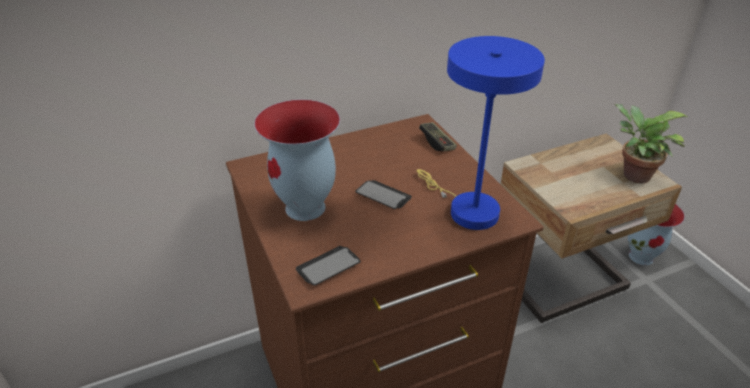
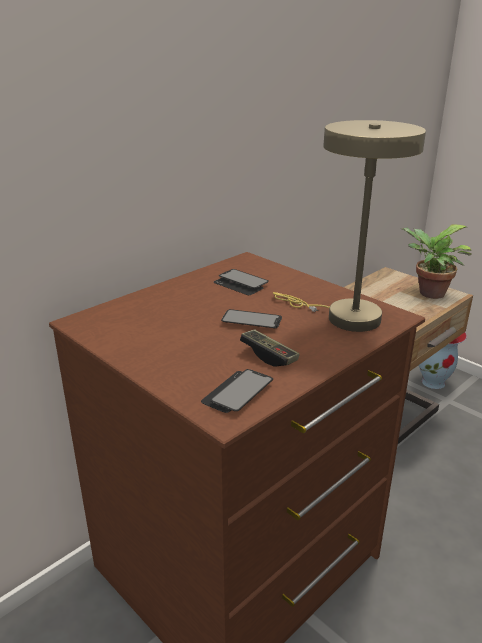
camera: 20 degrees left, 10 degrees down
vase [254,99,340,221] -> none
blue table lamp [417,36,545,230] -> beige table lamp [273,120,426,332]
game controller [419,122,457,152] -> game controller moved to [240,329,300,367]
none -> phone [213,269,269,295]

